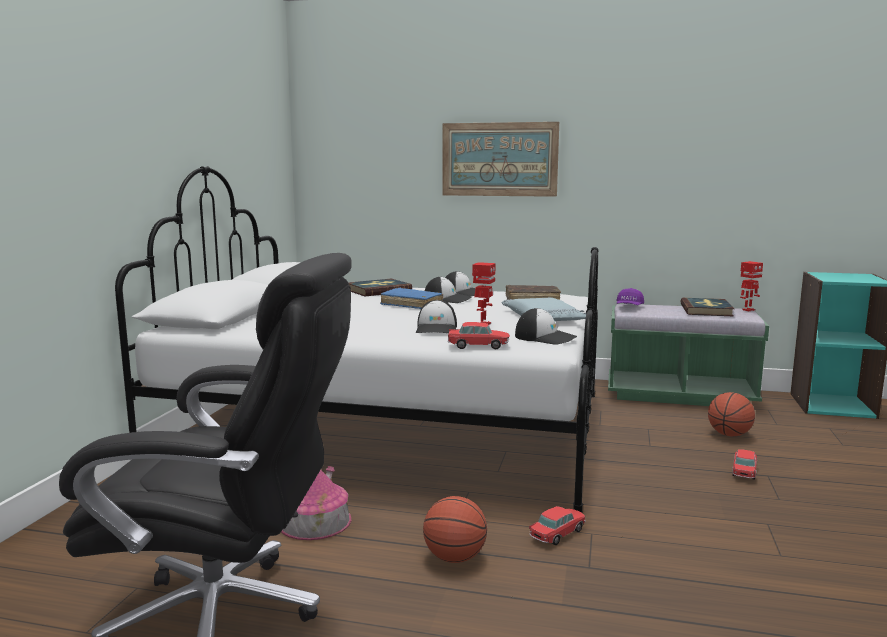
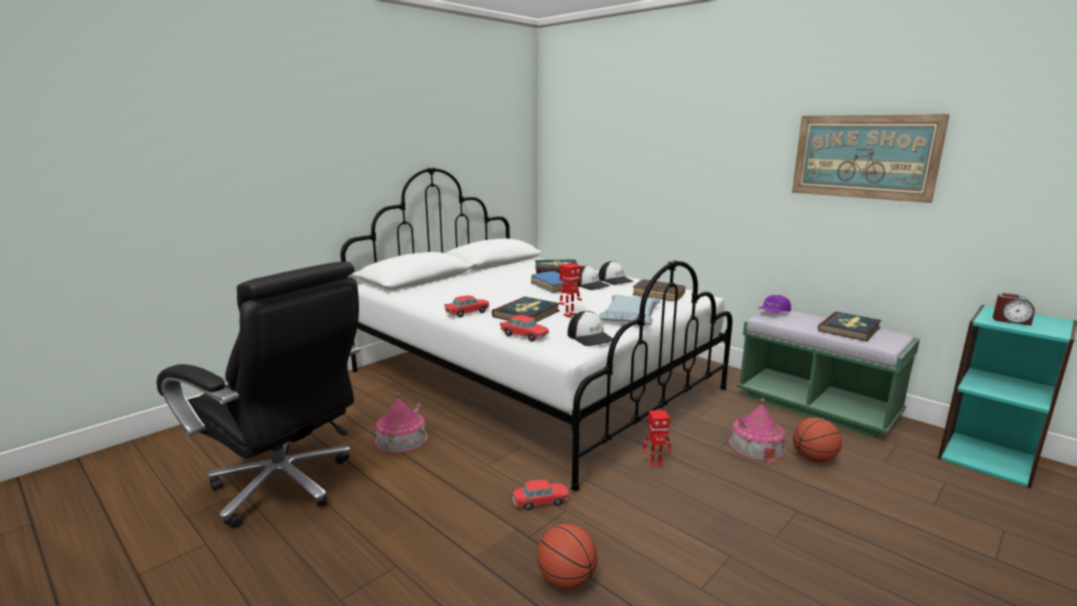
camera: 30 degrees right, 5 degrees up
cap [416,300,457,333] -> book [492,297,560,322]
basketball [423,496,487,563] -> basketball moved to [537,524,598,590]
picture [443,122,559,197] -> picture moved to [792,114,950,203]
toy car [732,449,757,480] -> toy car moved to [444,295,489,318]
toy robot [740,261,763,311] -> toy robot moved to [642,410,672,468]
none -> toy house [729,398,786,463]
none -> alarm clock [993,293,1035,326]

